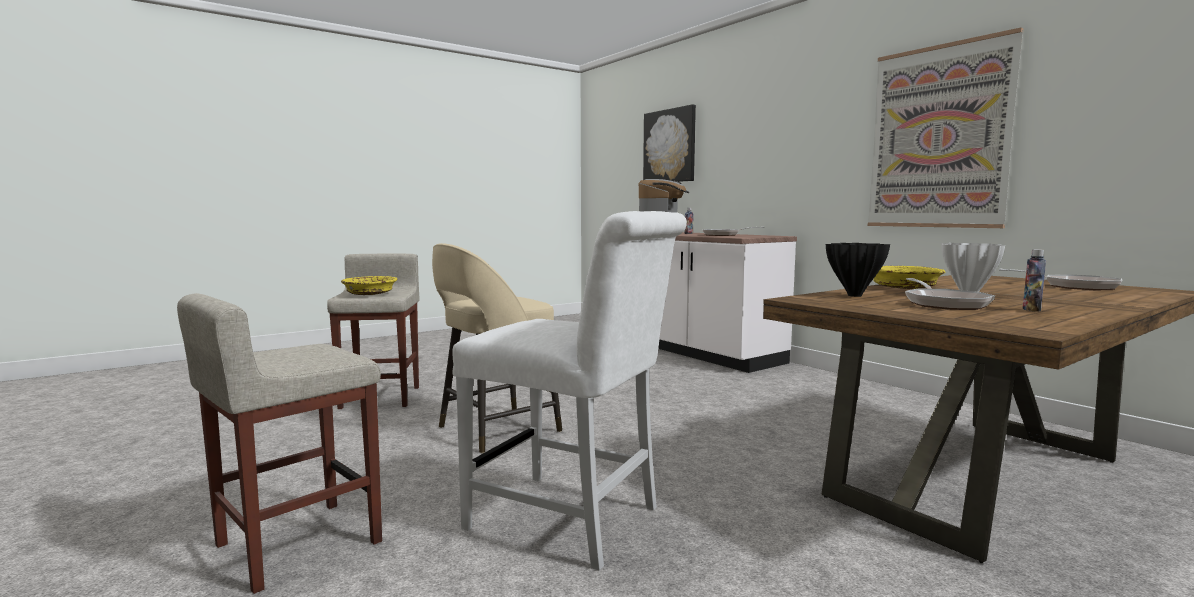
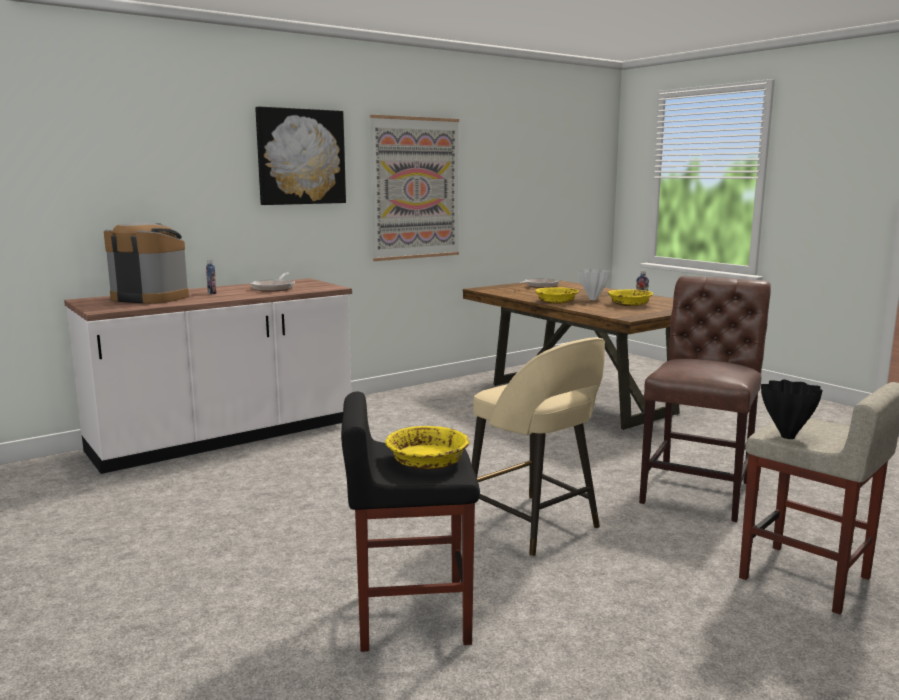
camera: 90 degrees left, 5 degrees up
beige stool [327,254,420,409] -> black stool [341,391,480,652]
white chair [452,211,687,571] -> brown chair [639,276,771,522]
picture [643,104,696,182] -> picture moved to [255,106,346,205]
black vase [826,243,890,297] -> black vase moved to [761,379,823,439]
frying pan [905,278,995,310] -> yellow bowl [608,289,653,306]

